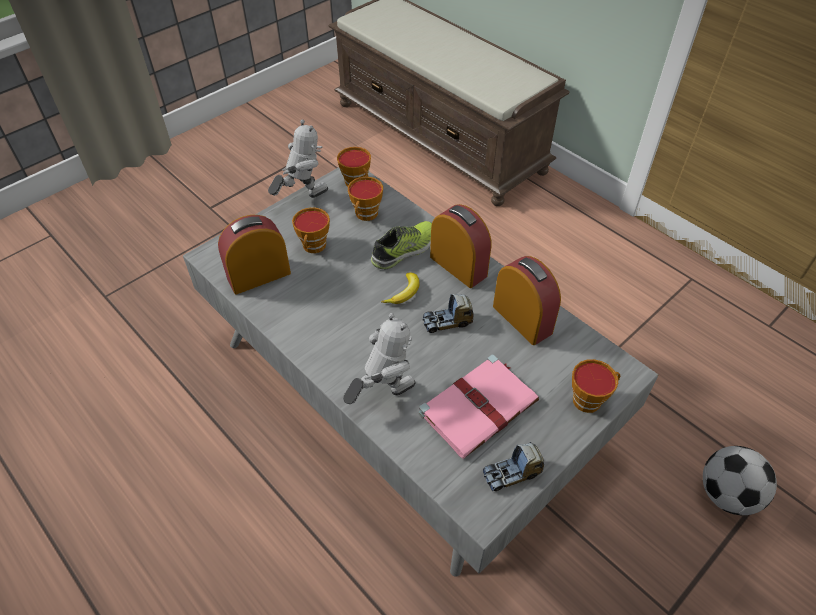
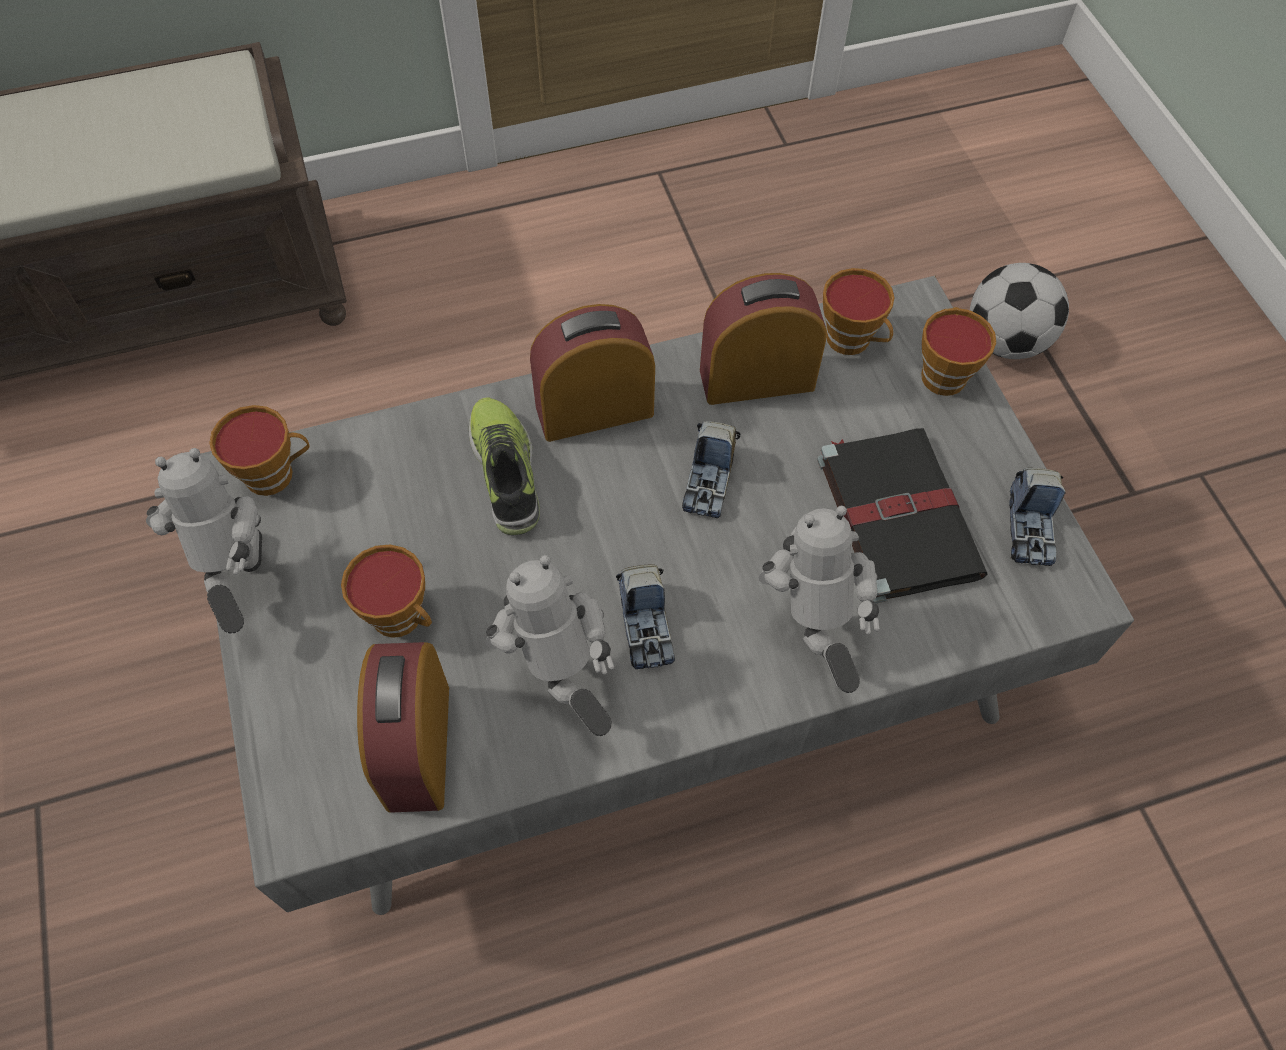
camera: 65 degrees left, 10 degrees up
cup [348,177,383,221] -> cup moved to [823,268,895,355]
banana [381,273,419,304] -> none
pink book [419,355,539,459] -> black book [817,428,988,603]
none -> toy robot [485,555,614,736]
none -> toy truck [616,564,675,669]

